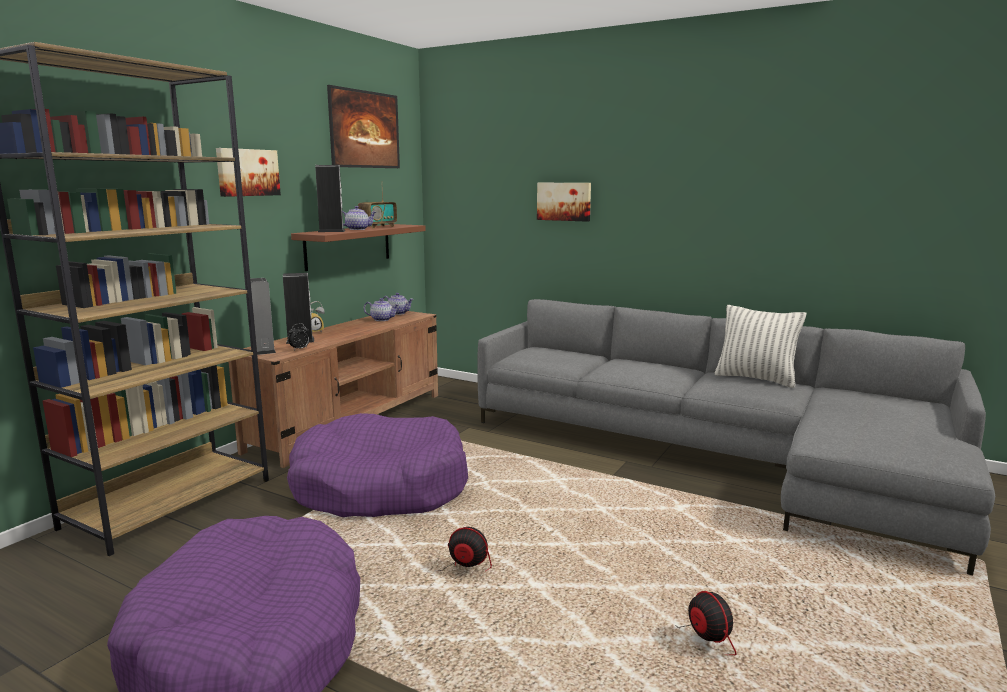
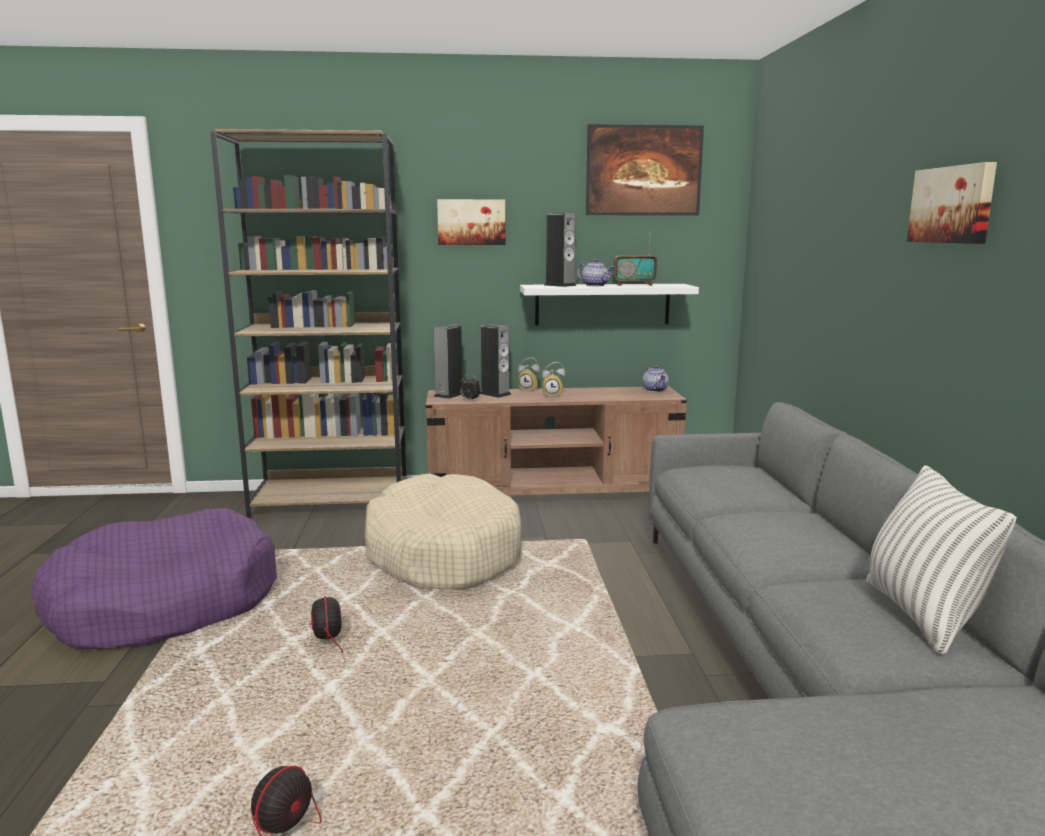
camera: 55 degrees right, 0 degrees up
purple dog bed [287,413,468,517] -> beige dog bed [365,473,521,590]
brown shelf [291,224,426,271] -> white shelf [520,284,699,326]
teapot [364,298,399,321] -> none
picture [537,183,591,222] -> picture moved to [907,162,997,244]
none -> alarm clock [542,362,566,397]

